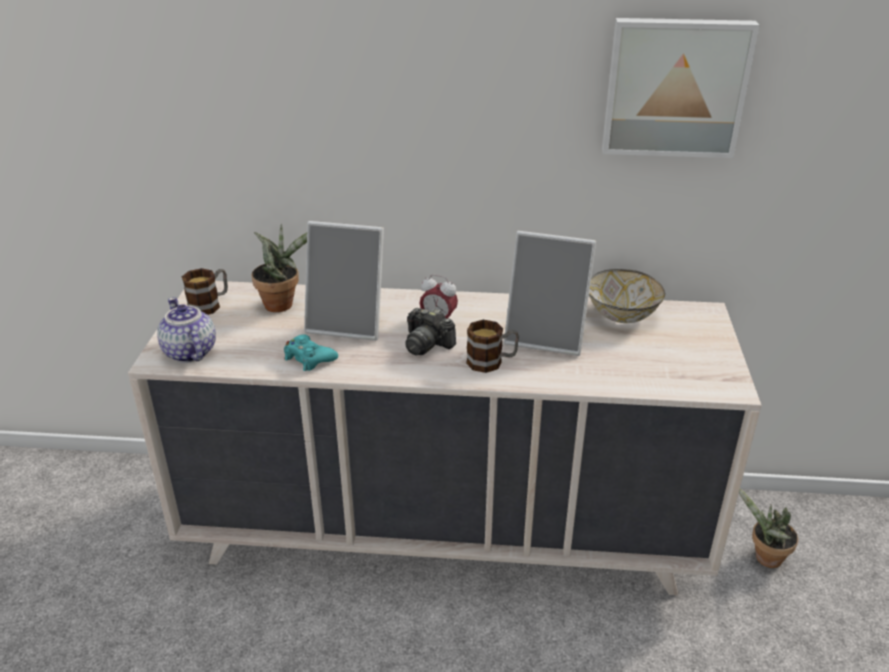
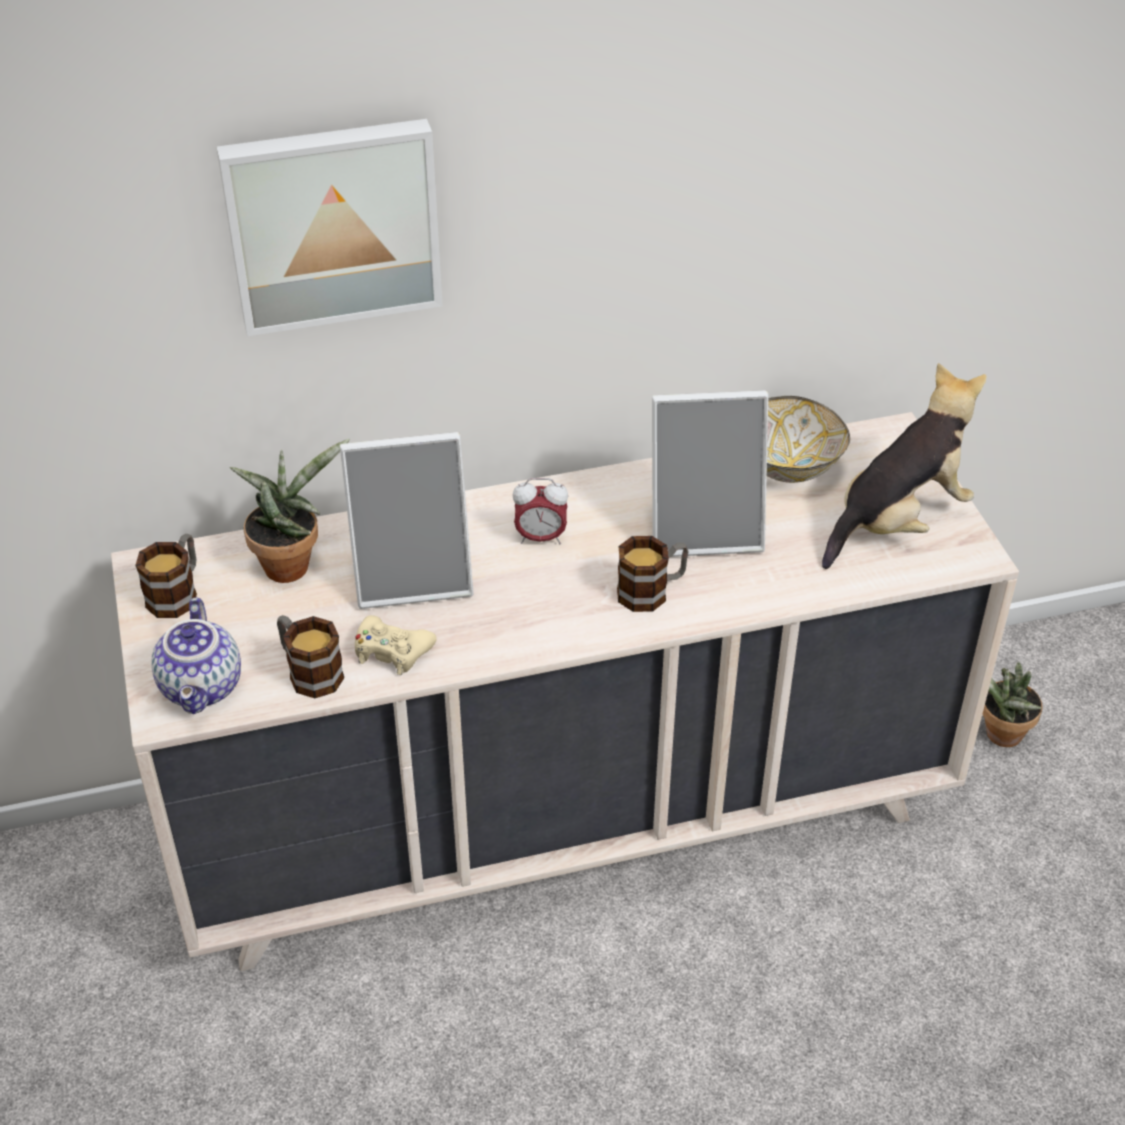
camera: 20 degrees left, 10 degrees up
teapot [157,297,216,363] -> teapot turned 135 degrees counterclockwise [151,598,241,714]
turquoise game controller [284,334,338,371] -> beige game controller [355,615,437,675]
camera [405,308,456,355] -> none
picture [602,18,760,158] -> picture moved to [216,119,442,336]
none -> mug [277,615,344,698]
none -> plush toy [822,363,987,569]

